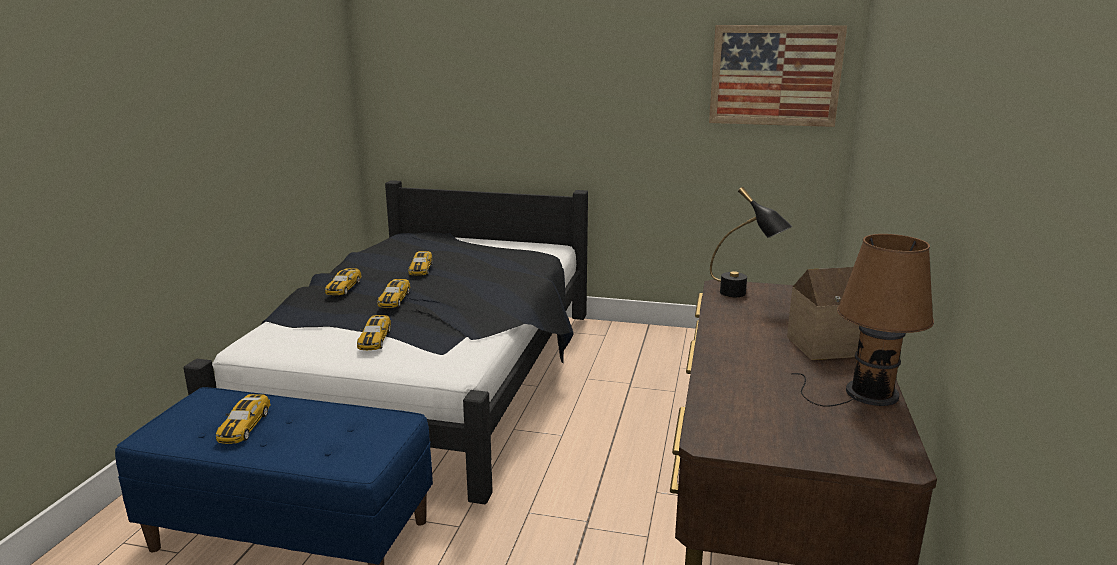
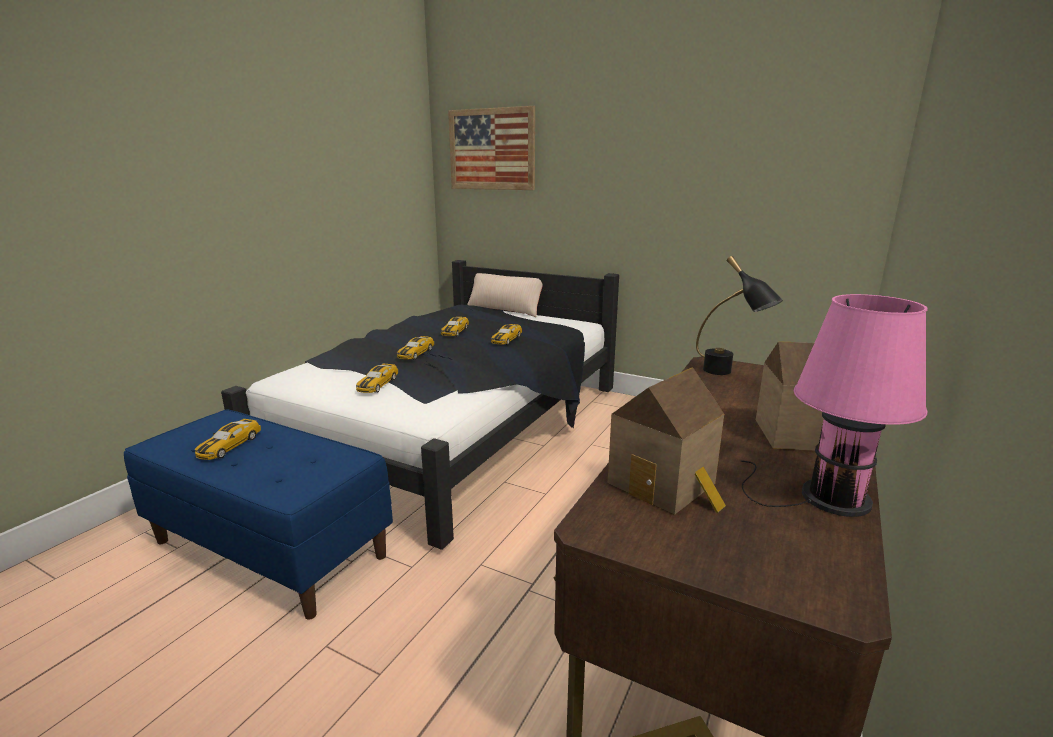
camera: 15 degrees right, 0 degrees up
toy car [325,268,362,295] -> toy car moved to [491,324,522,345]
picture [709,25,847,127] -> picture moved to [448,106,535,190]
brown table lamp [791,234,934,407] -> pink table lamp [740,294,928,517]
none -> beige pillow [467,273,543,317]
none -> toy house [608,367,726,515]

